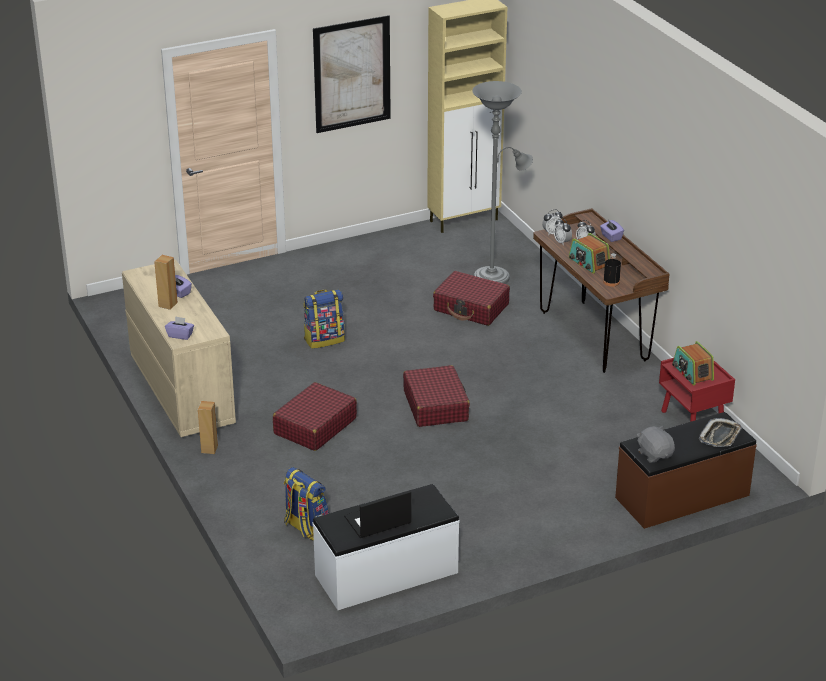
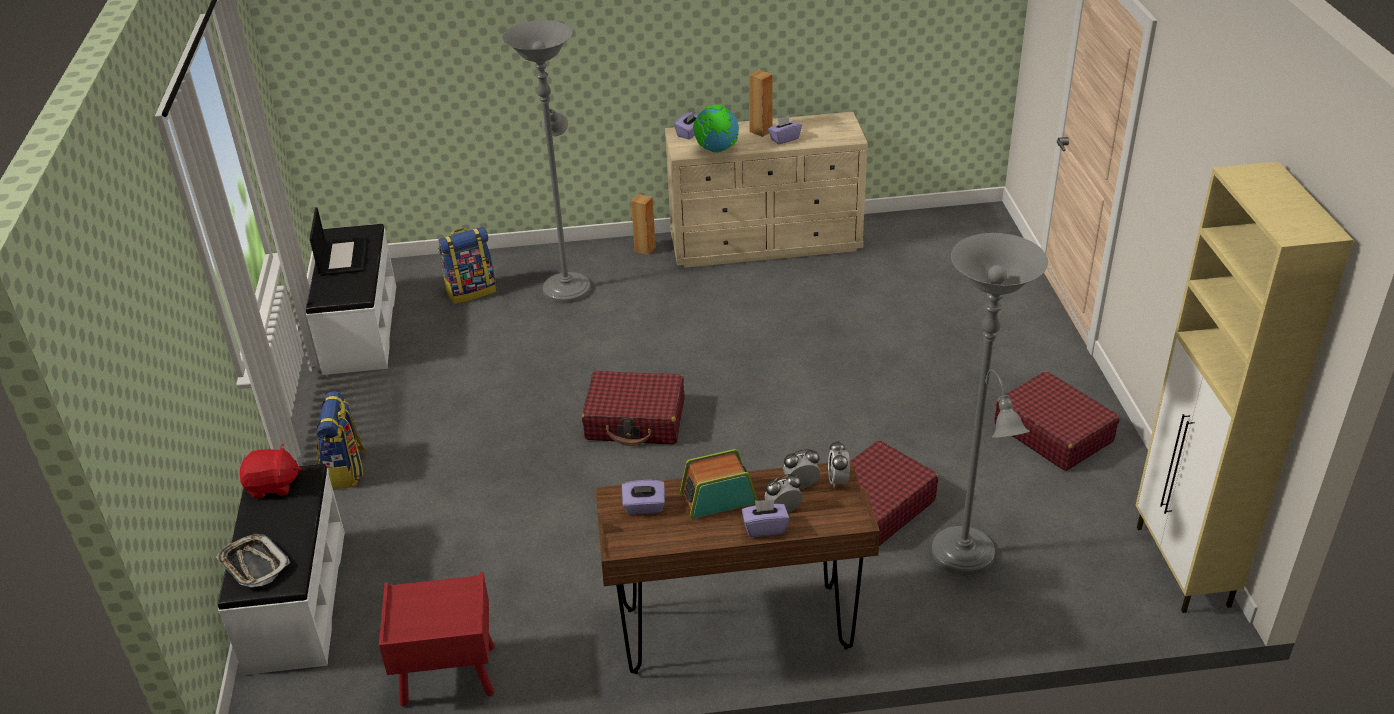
camera: 110 degrees right, 5 degrees up
red suitcase [273,382,357,451] -> red suitcase moved to [994,371,1120,471]
backpack [304,289,345,349] -> backpack moved to [316,391,367,489]
picture [313,15,391,133] -> none
black bottle [603,253,621,286] -> purple tissue box [622,480,665,515]
brown bench [615,412,757,529] -> white bench [218,464,345,675]
grey plush toy [637,426,675,463] -> red plush toy [240,444,301,499]
radio [672,341,714,385] -> none
none -> grey floor lamp [502,20,591,303]
none -> globe [693,105,739,153]

